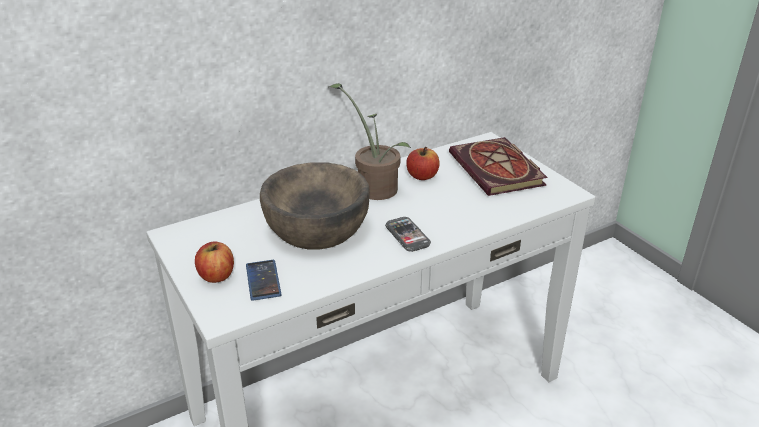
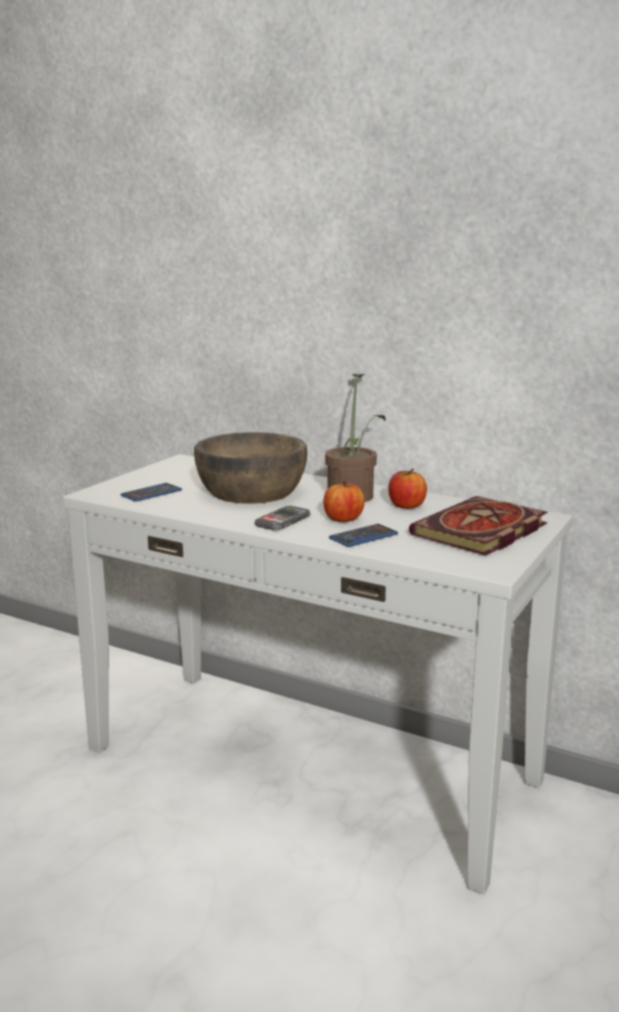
camera: 60 degrees right, 15 degrees down
apple [195,241,234,283] -> apple moved to [324,481,365,522]
none -> phone [329,524,398,547]

